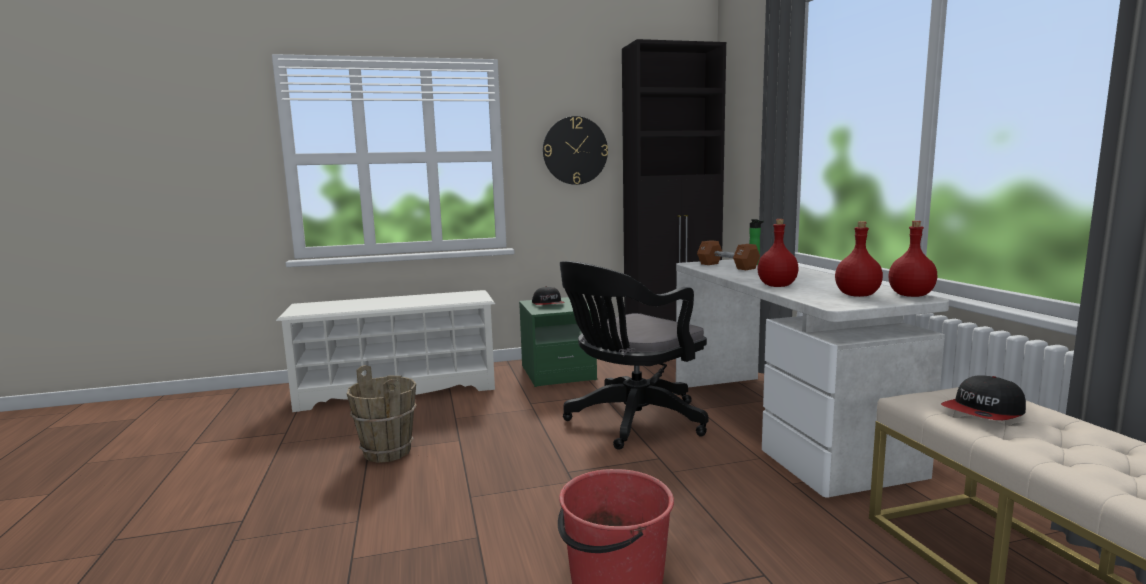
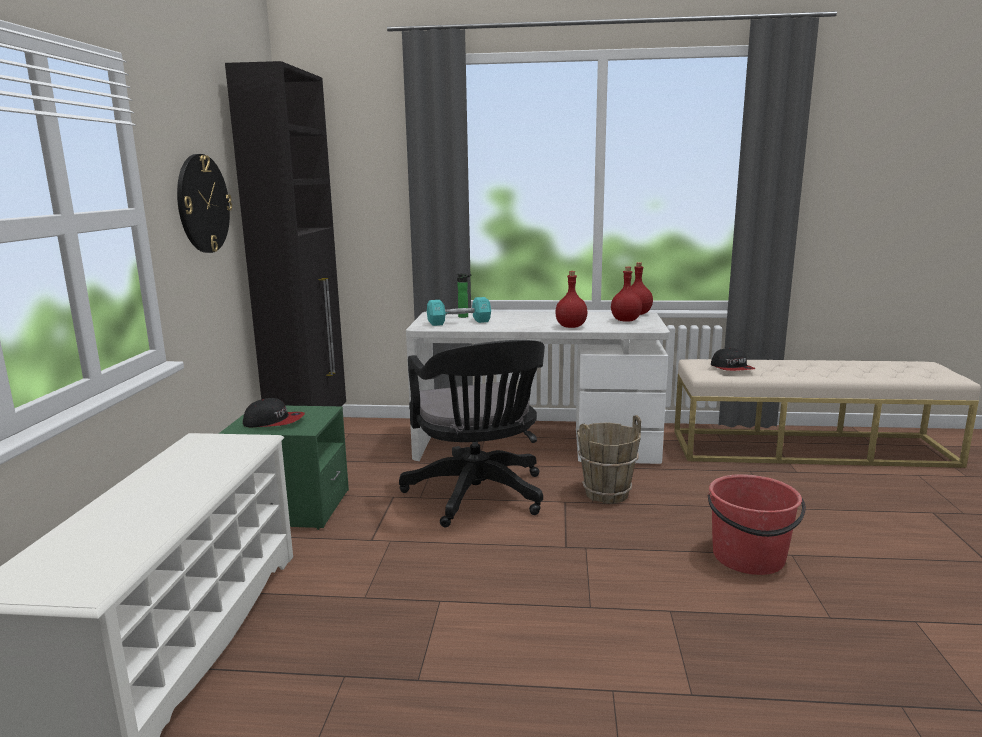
camera: 70 degrees left, 5 degrees up
brown bucket [347,365,417,463] -> brown bucket moved to [577,415,641,504]
brown dumbbell [697,240,760,270] -> turquoise dumbbell [427,297,491,326]

